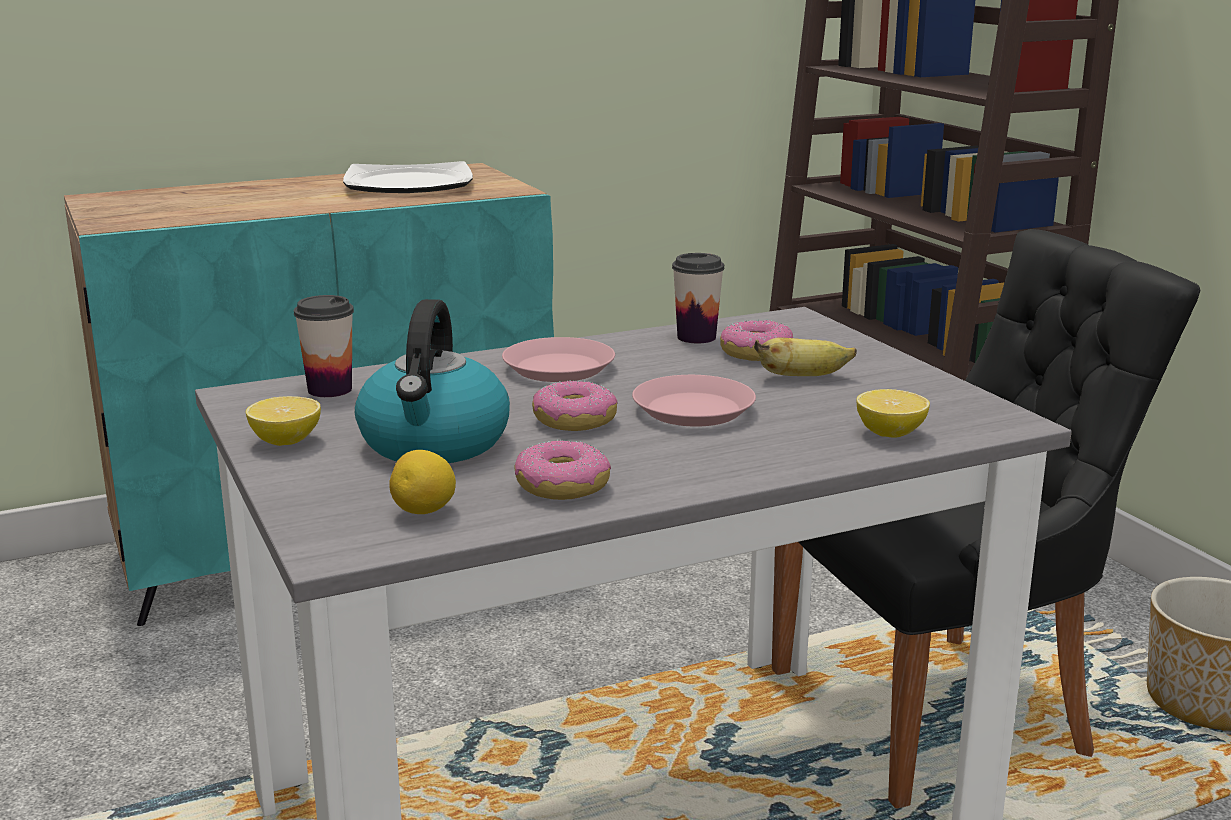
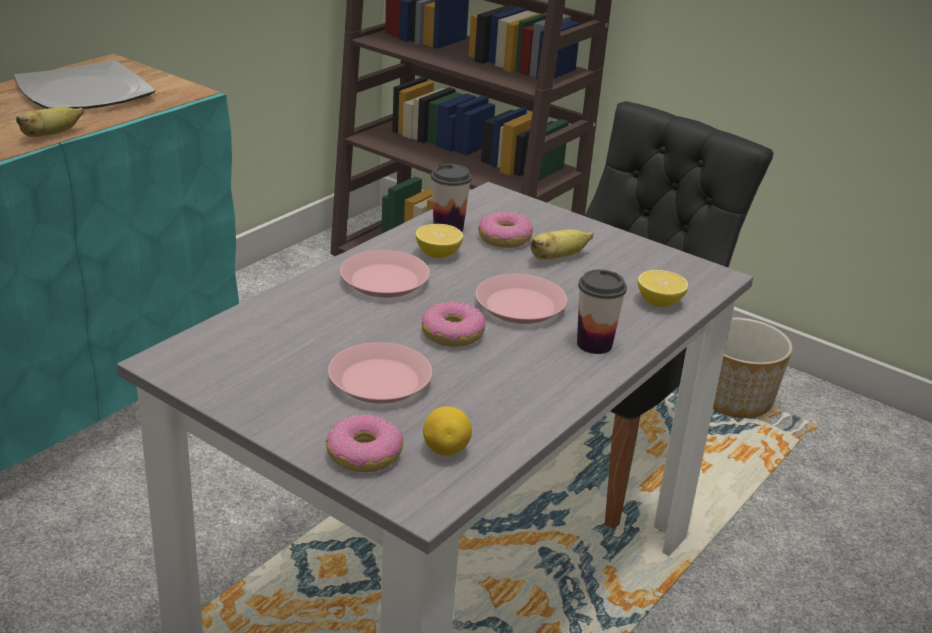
camera: 30 degrees left, 10 degrees up
lemon [245,396,321,446] -> lemon moved to [416,224,463,258]
cup [294,295,354,397] -> cup moved to [577,269,627,354]
kettle [355,299,510,463] -> pink plate [328,342,432,404]
donut [514,440,611,500] -> donut moved to [326,414,403,472]
none -> banana [16,107,84,137]

